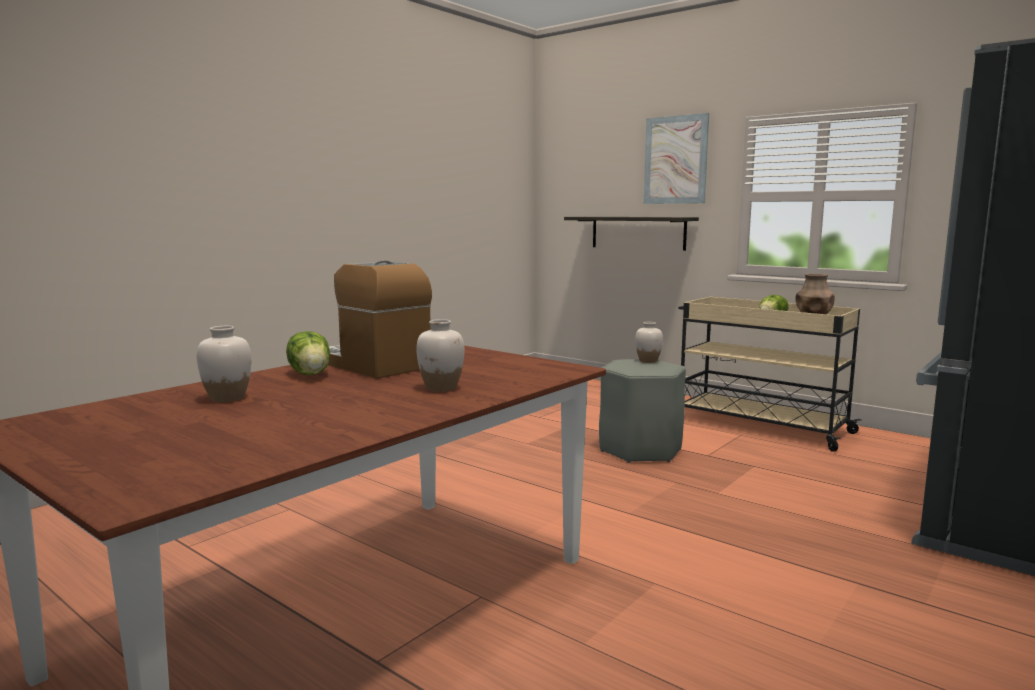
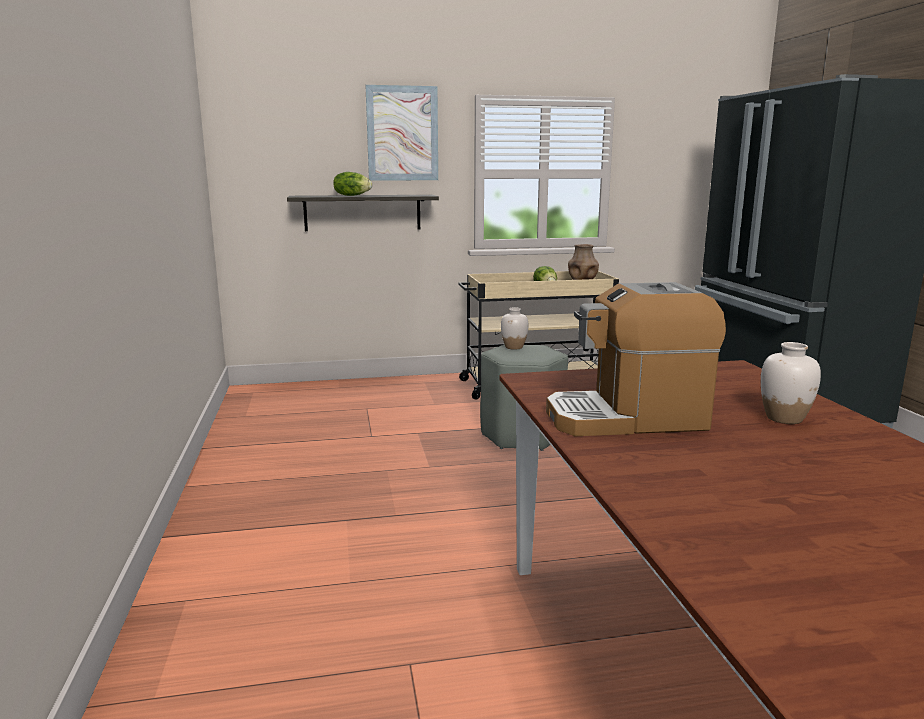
camera: 50 degrees left, 5 degrees up
white vase [197,326,252,402] -> none
lettuce [286,331,330,375] -> lettuce moved to [333,172,372,196]

